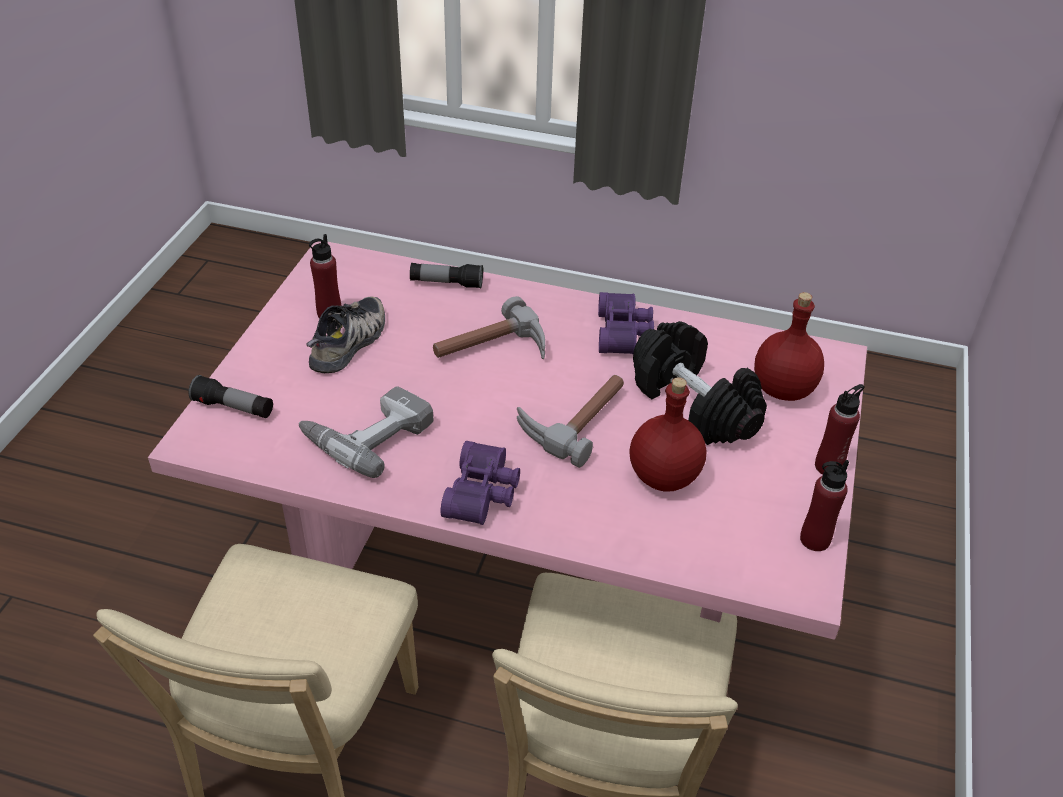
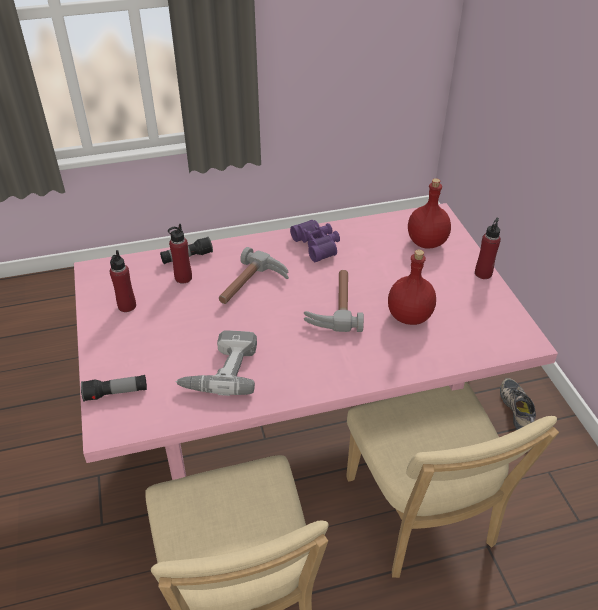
camera: 30 degrees left, 0 degrees up
shoe [307,296,385,374] -> shoe moved to [500,378,536,430]
purple binoculars [441,441,520,525] -> none
black dumbbell [633,321,767,445] -> none
red bottle [800,460,849,551] -> red bottle moved to [168,224,192,284]

